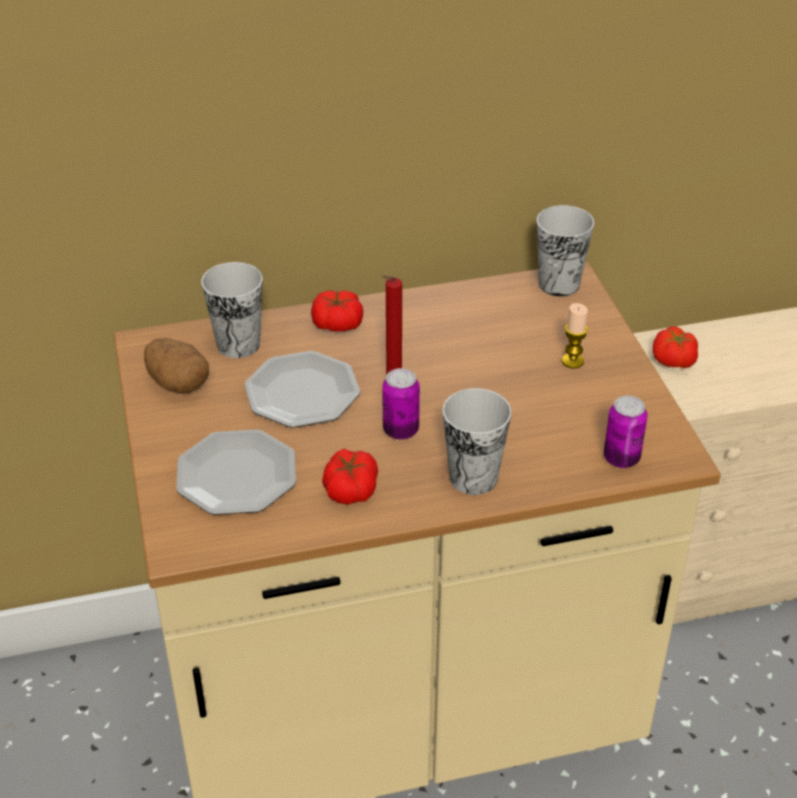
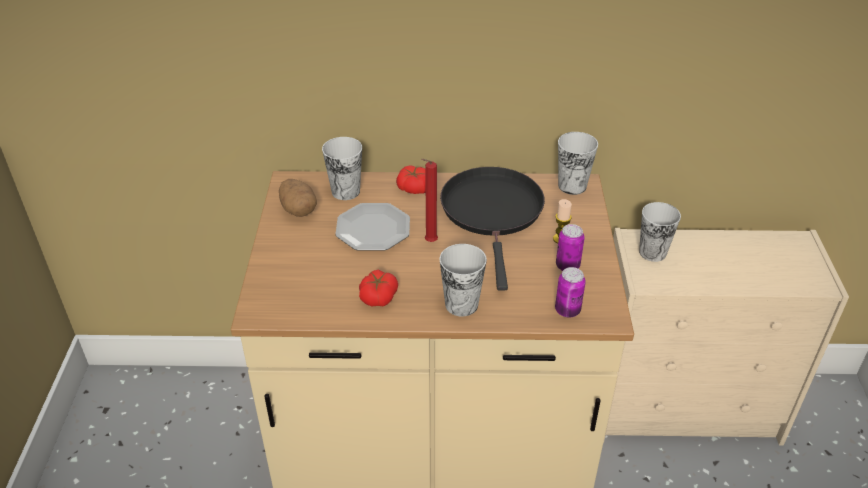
camera: 15 degrees right, 0 degrees up
plate [176,429,296,515] -> none
can [382,368,420,440] -> can moved to [556,224,585,271]
tomato [653,326,698,368] -> cup [639,202,681,262]
none -> black frying pan [440,167,545,291]

